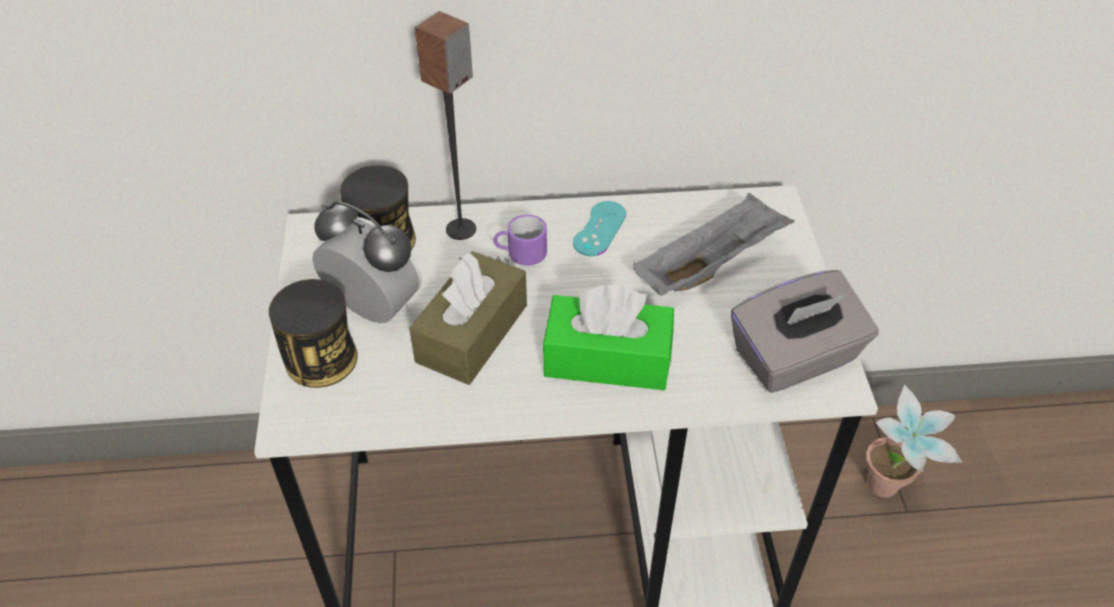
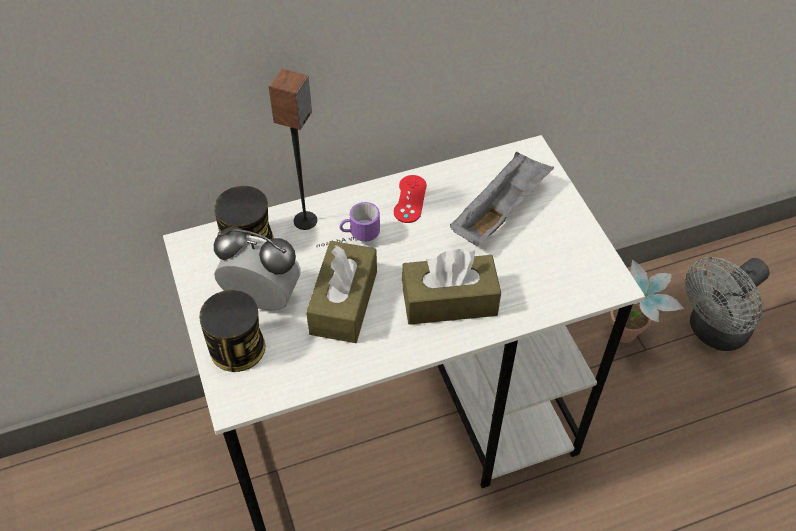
camera: 15 degrees left, 5 degrees up
green tissue box [543,284,674,390] -> brown tissue box [402,249,501,325]
turquoise game controller [573,201,626,256] -> red game controller [394,175,426,223]
grey tissue box [731,270,879,393] -> none
none -> grey fan [685,257,769,351]

